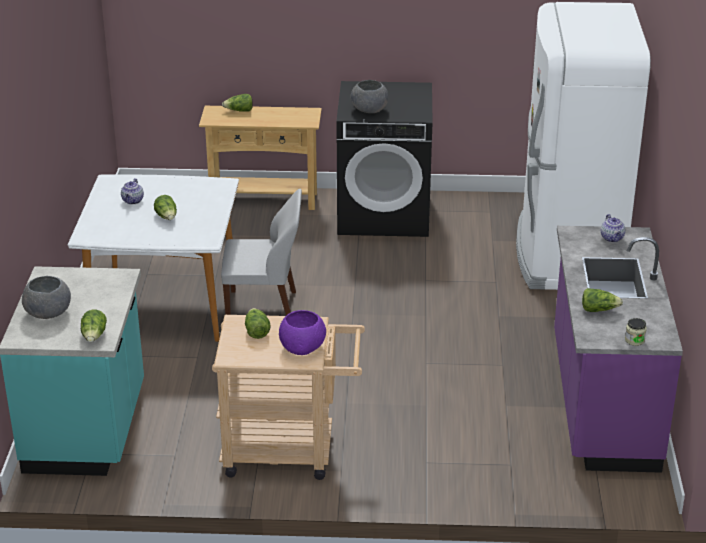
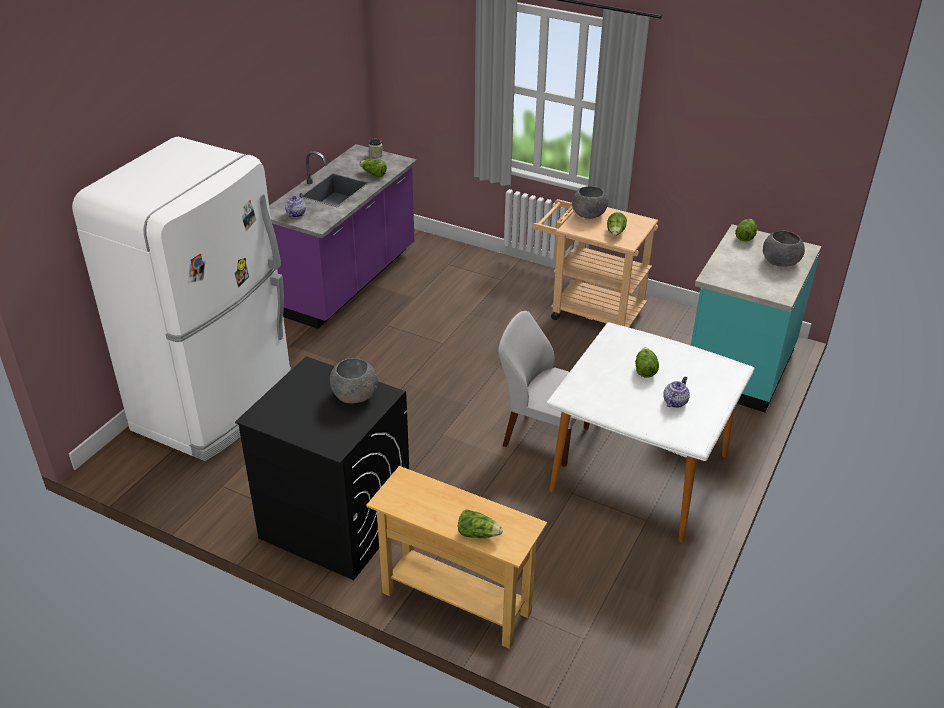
camera: 155 degrees left, 5 degrees up
purple bowl [279,310,326,355] -> grey bowl [572,186,608,219]

